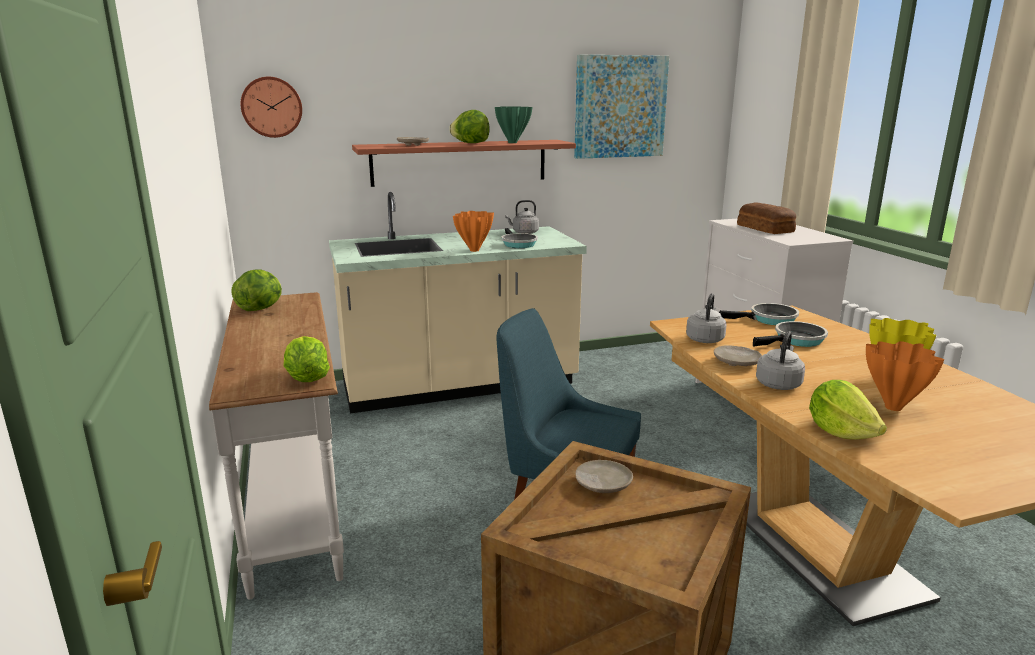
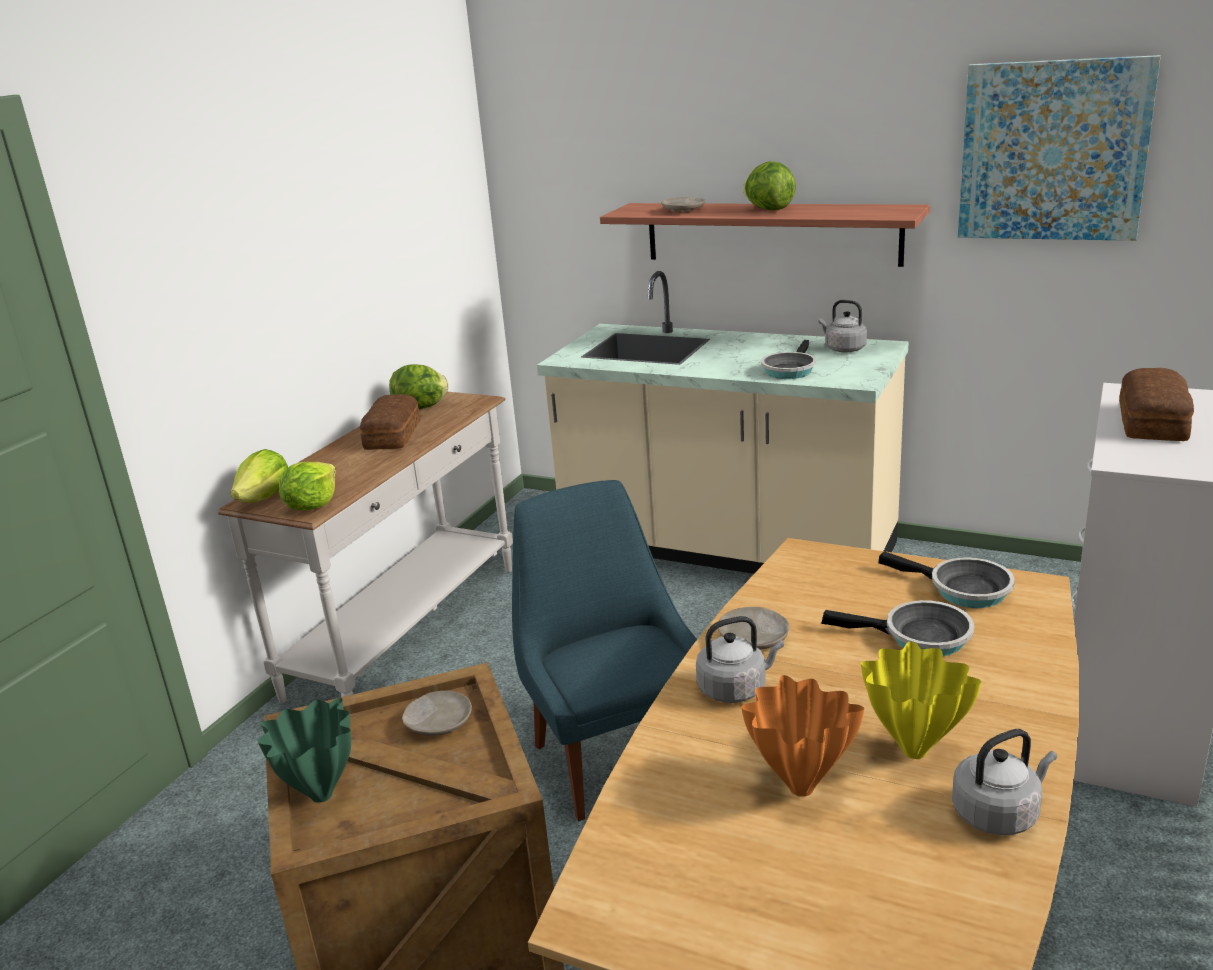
camera: 45 degrees right, 5 degrees up
wall clock [241,77,302,138] -> none
orange vase [453,211,494,252] -> none
green vase [495,106,532,143] -> green vase moved to [258,698,351,803]
grey kettle [686,293,727,343] -> grey kettle moved to [952,729,1057,835]
lettuce [809,380,887,440] -> lettuce moved to [231,449,288,503]
none -> bread [360,394,421,450]

